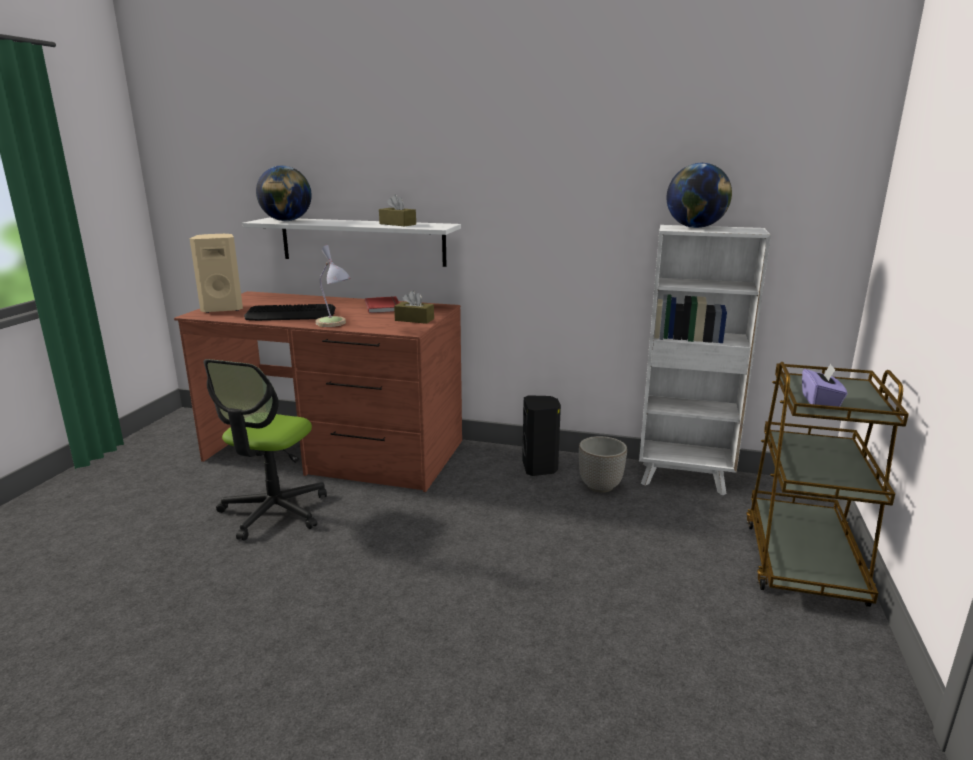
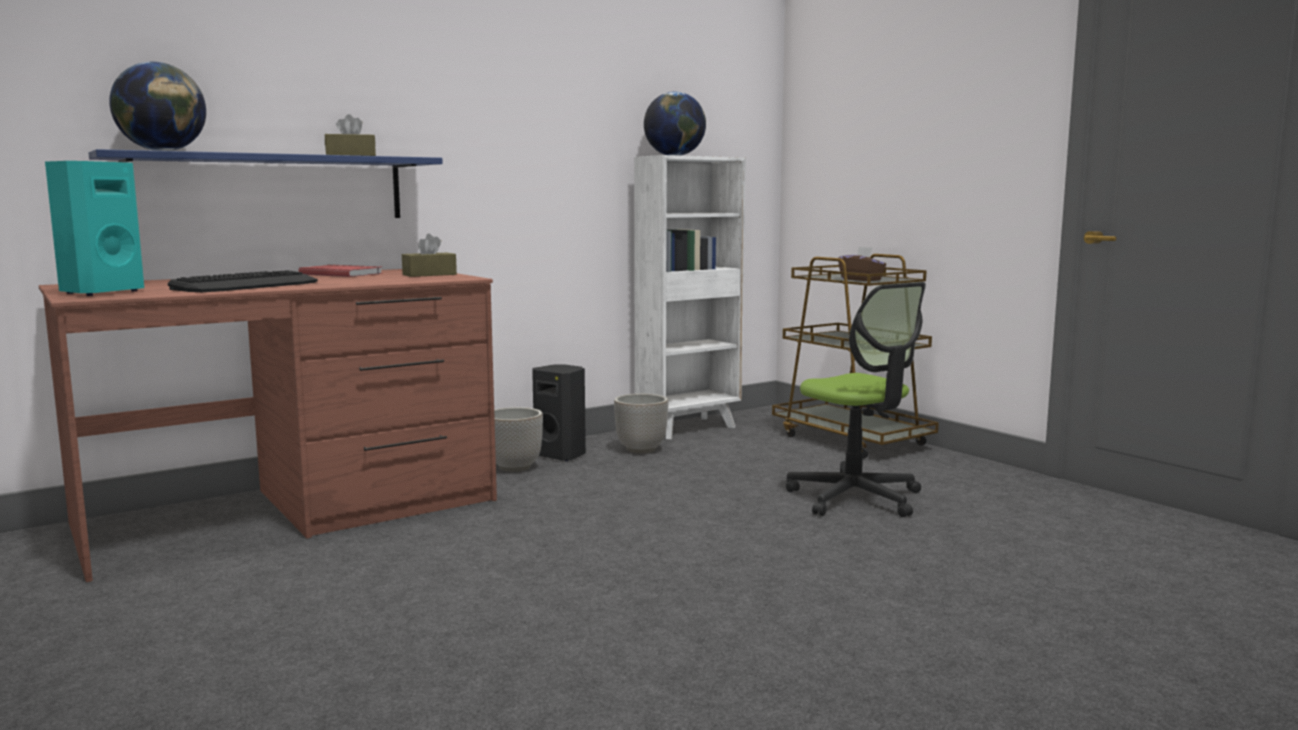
camera: 50 degrees left, 10 degrees down
beige speaker [190,234,243,313] -> turquoise speaker [45,161,144,296]
office chair [204,359,327,541] -> office chair moved to [786,282,926,517]
white shelf [243,218,461,267] -> blue shelf [88,149,443,218]
table lamp [316,245,351,327] -> none
purple tissue box [802,364,848,407] -> brown tissue box [838,247,886,281]
none -> planter [494,407,543,472]

